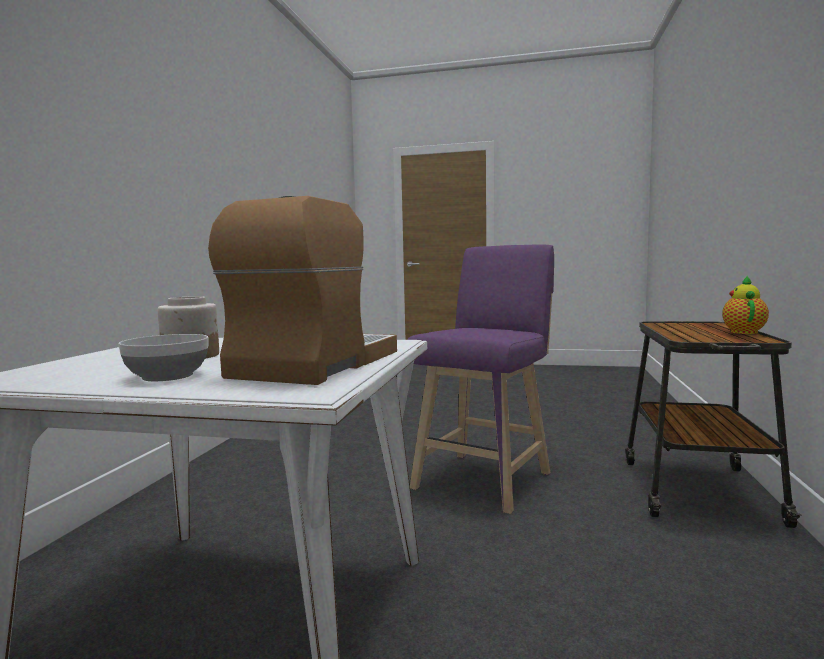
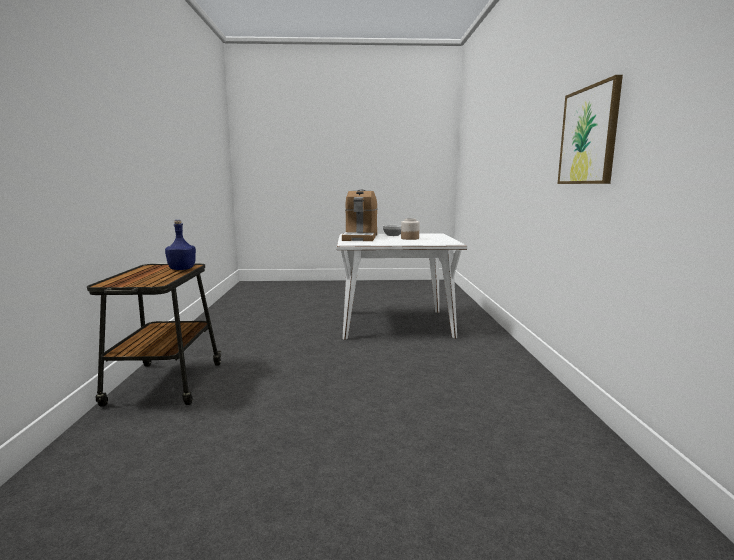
camera: 165 degrees right, 5 degrees up
purple stool [407,244,554,514] -> none
teapot [722,276,769,334] -> none
none -> blue bottle [165,220,196,270]
none -> picture [558,75,623,184]

